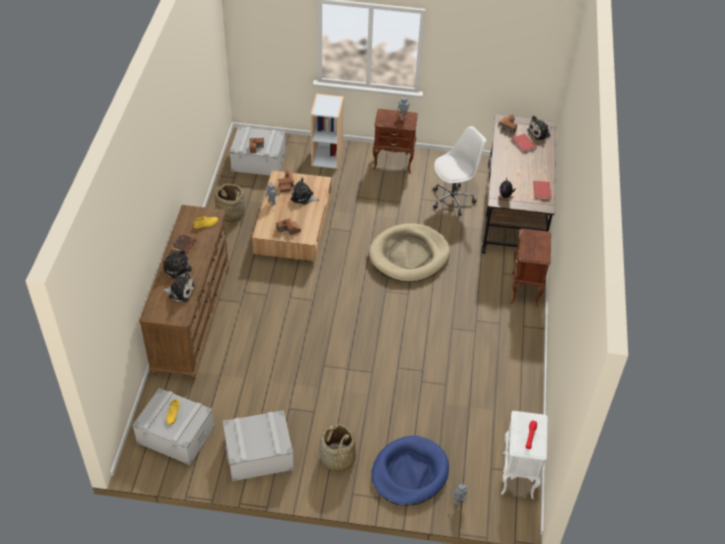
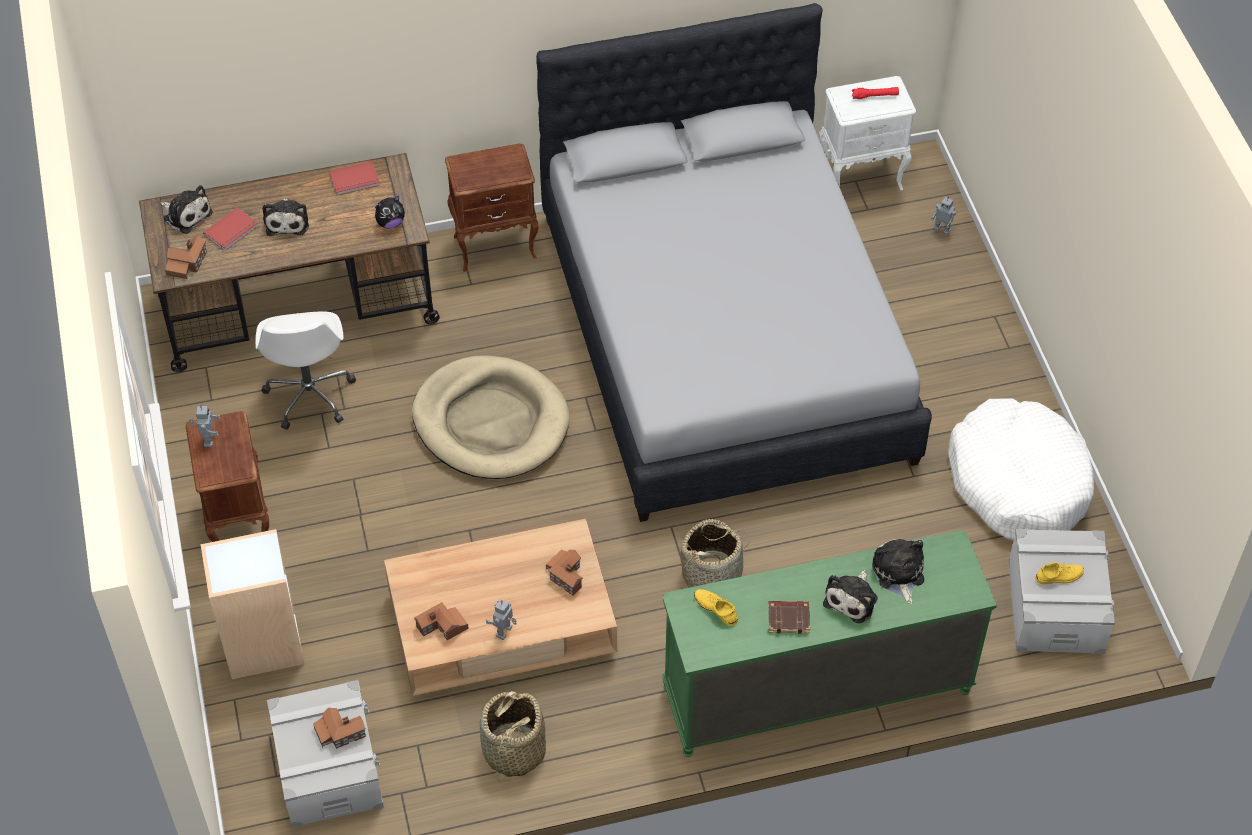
camera: 110 degrees left, 5 degrees up
brown dresser [139,205,230,381] -> green dresser [662,531,997,757]
grey storage box [223,410,294,481] -> white dog bed [948,398,1094,541]
plush toy [291,178,319,205] -> plush toy moved to [263,198,309,236]
basket [319,424,356,474] -> basket moved to [681,519,750,589]
blue dog bed [371,436,449,506] -> none
white office chair [433,126,486,216] -> white office chair turned 135 degrees counterclockwise [255,311,356,430]
none -> grey bed [536,3,932,522]

